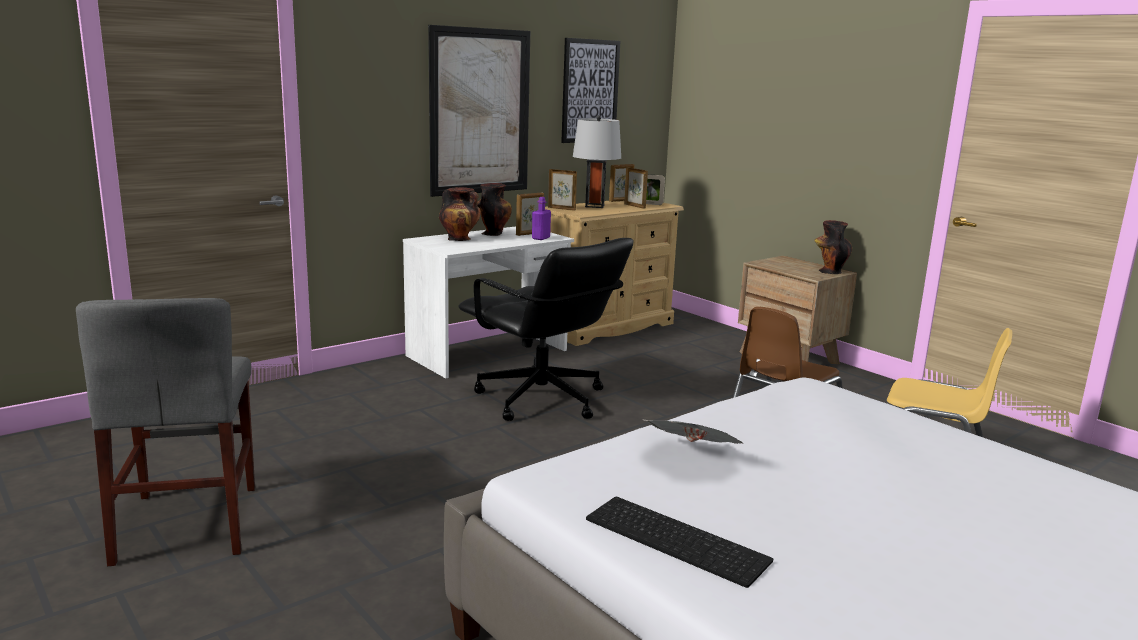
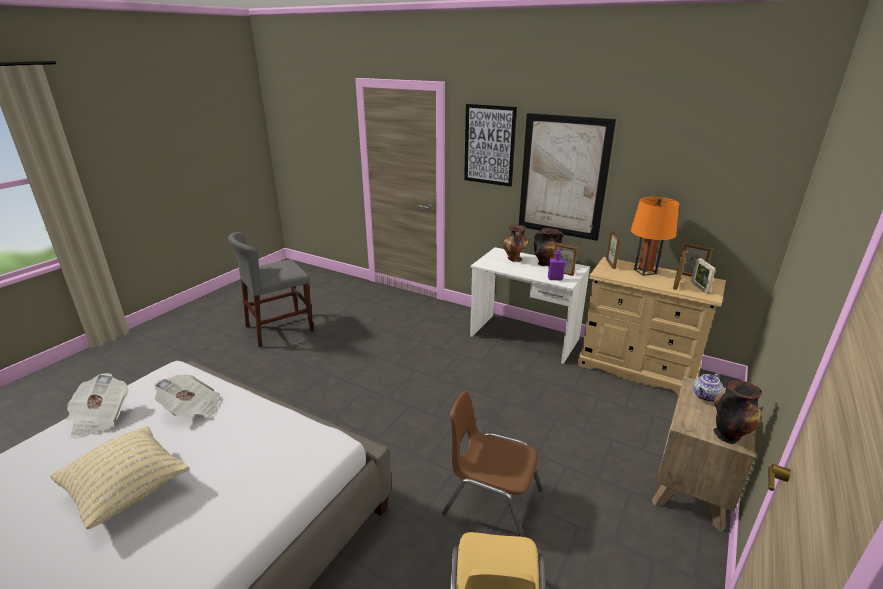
camera: 70 degrees right, 10 degrees up
black office chair [458,238,633,421] -> none
picture [561,38,620,143] -> picture moved to [464,104,517,187]
grey table lamp [573,115,621,208] -> orange table lamp [631,197,679,276]
keyboard [586,497,773,588] -> newspaper [67,373,128,439]
none -> beige pillow [50,426,190,530]
none -> teapot [693,372,723,402]

